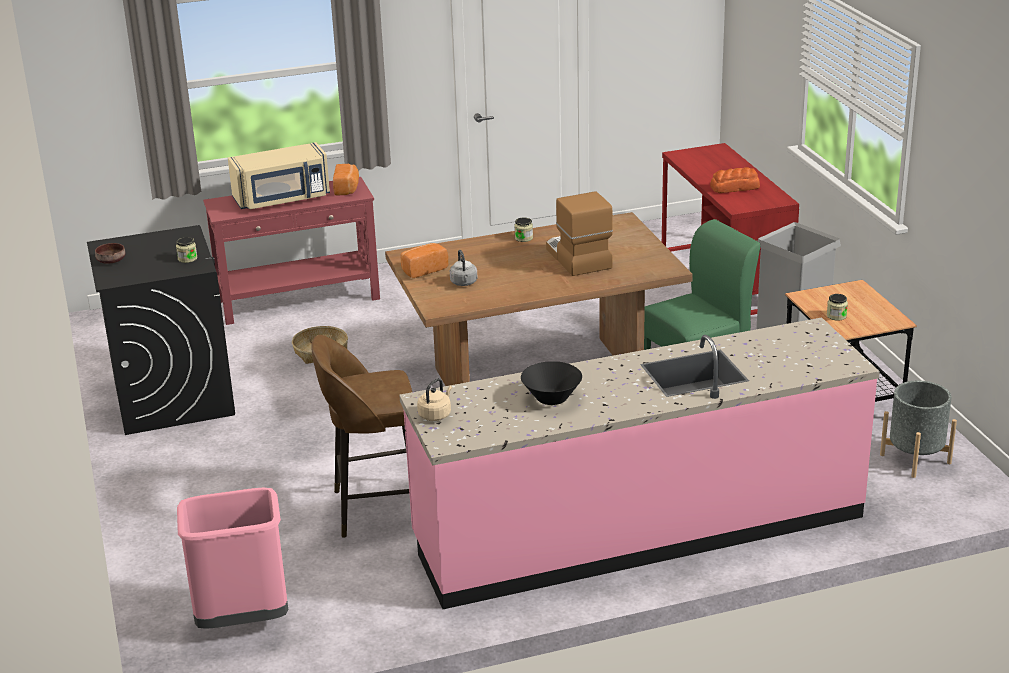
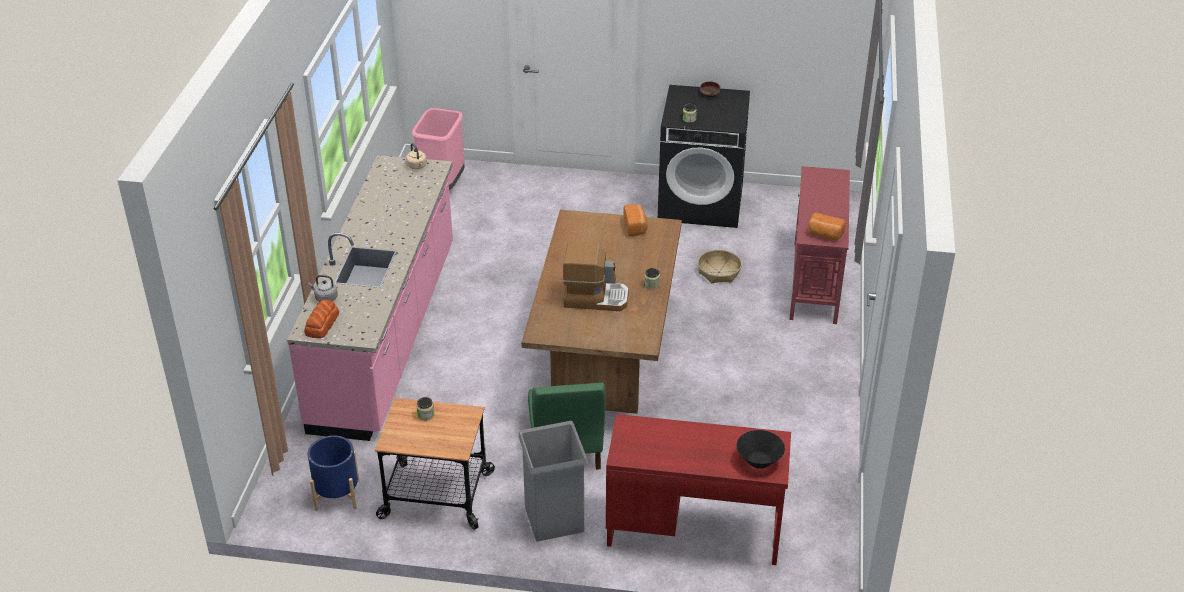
camera: 115 degrees right, 10 degrees up
beige microwave [228,142,330,209] -> none
brown stool [311,335,412,538] -> none
grey kettle [450,250,477,286] -> grey kettle moved to [308,275,338,302]
black bowl [521,361,582,405] -> black bowl moved to [737,430,785,469]
bread [710,167,760,193] -> bread moved to [304,300,339,338]
grey planter [880,381,957,478] -> blue planter [308,435,359,511]

